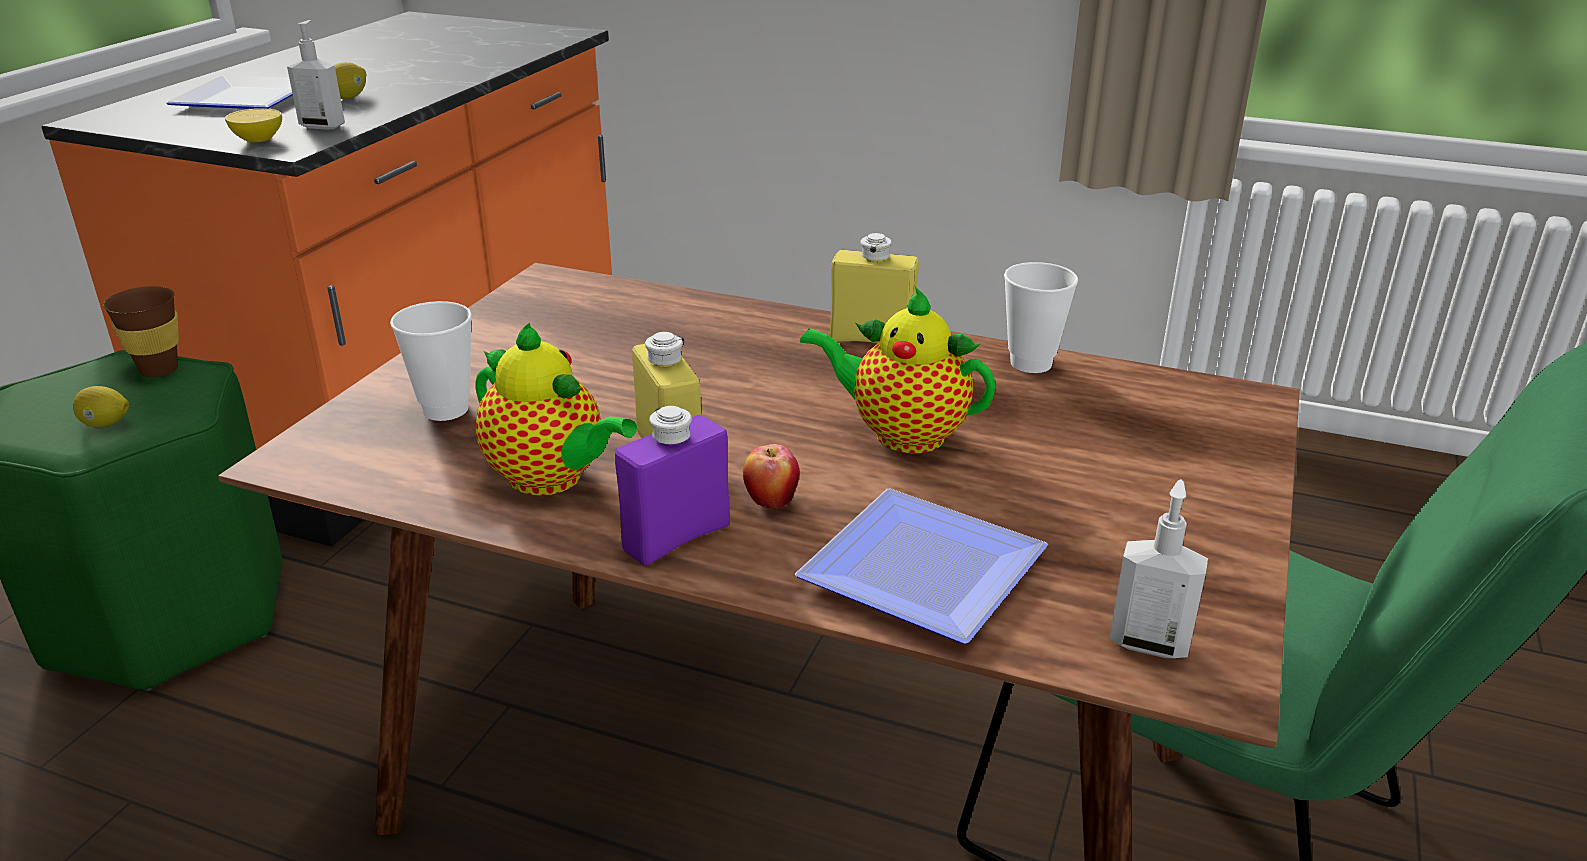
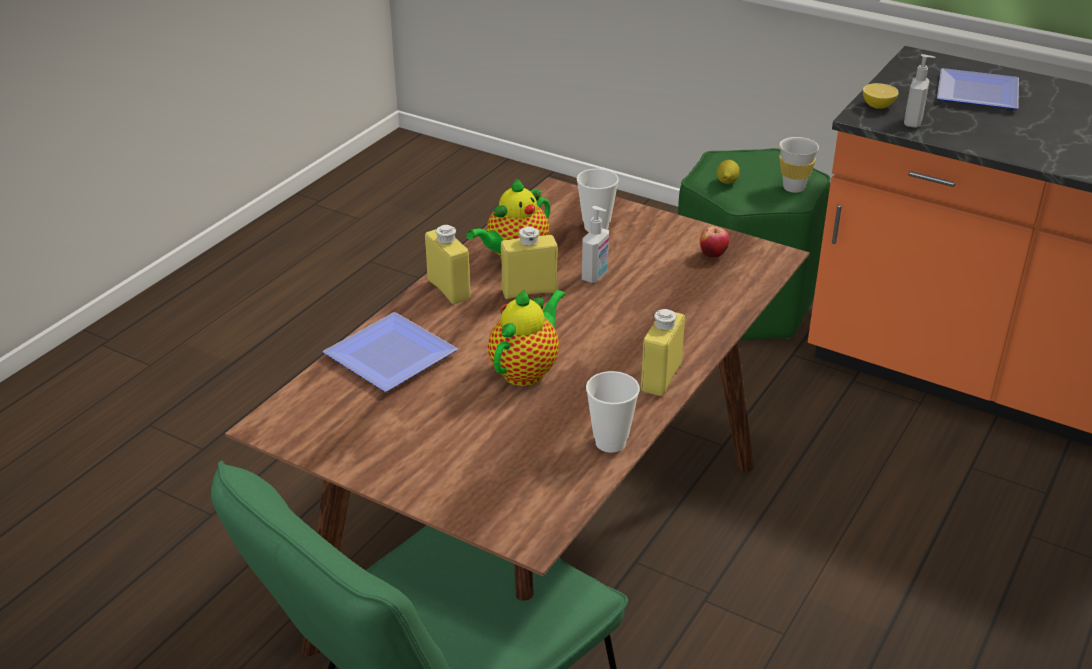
camera: 100 degrees right, 5 degrees up
brown cup [103,286,179,377] -> white cup [779,137,819,193]
lemon [335,62,367,99] -> none
purple bottle [615,406,730,566] -> yellow bottle [425,225,471,304]
apple [743,444,799,508] -> apple moved to [700,226,729,258]
soap dispenser [1109,480,1208,658] -> soap dispenser moved to [582,206,609,283]

